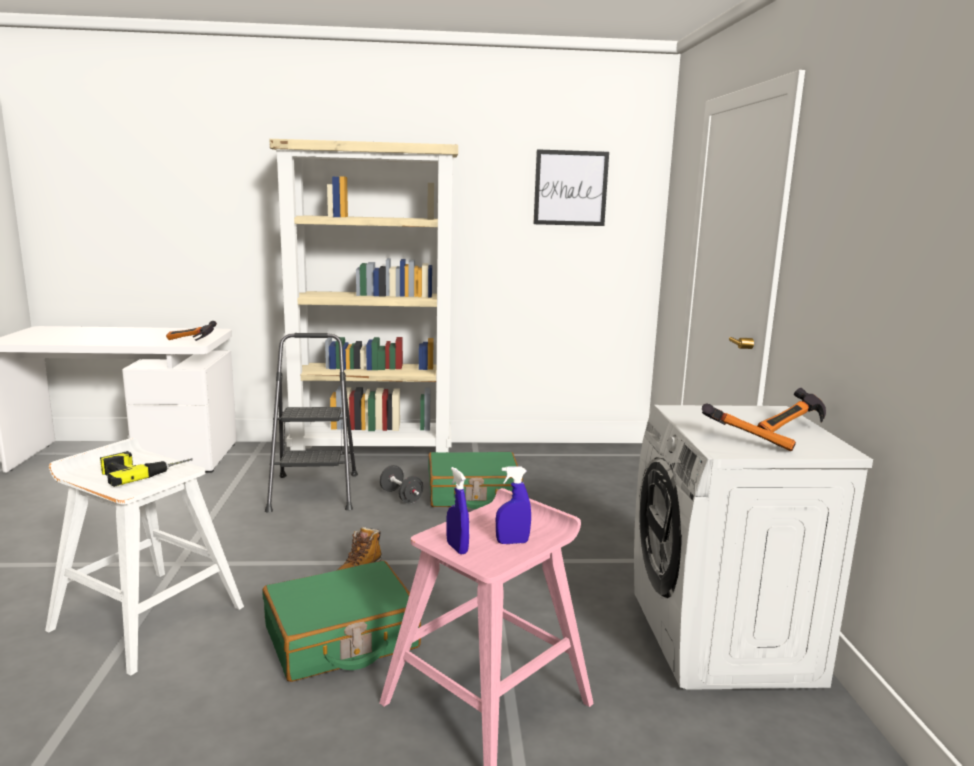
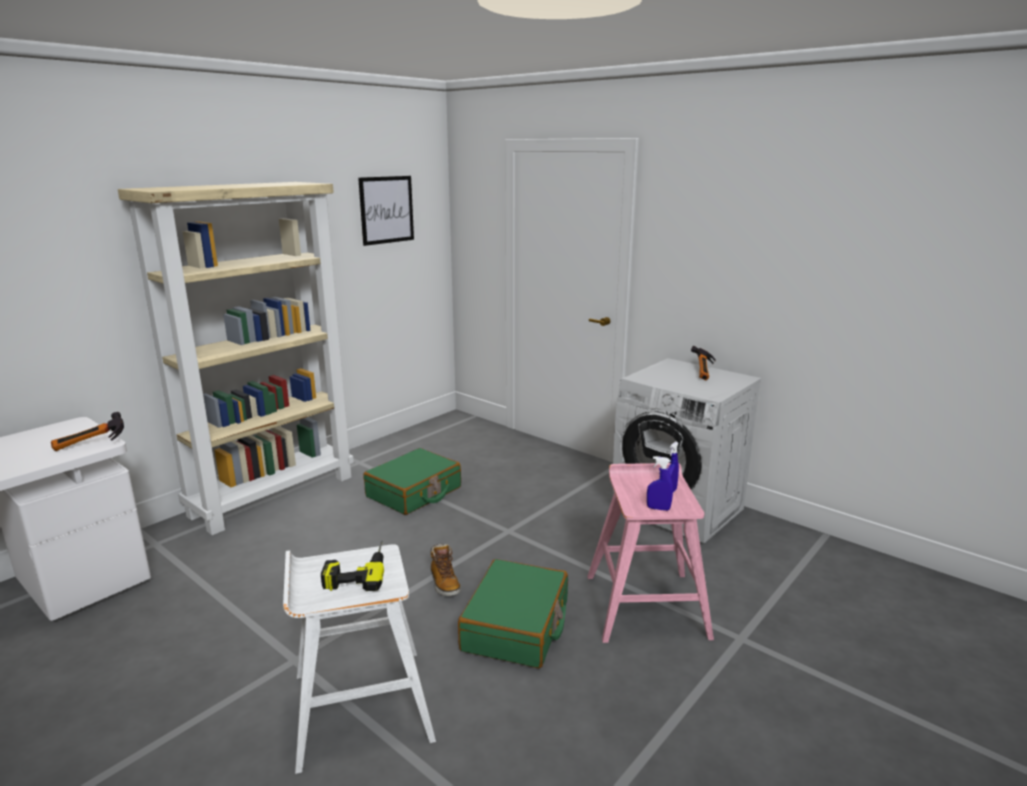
camera: 45 degrees left, 5 degrees up
black step ladder [265,333,358,512] -> none
black dumbbell [379,465,424,503] -> none
hammer [702,403,796,451] -> none

